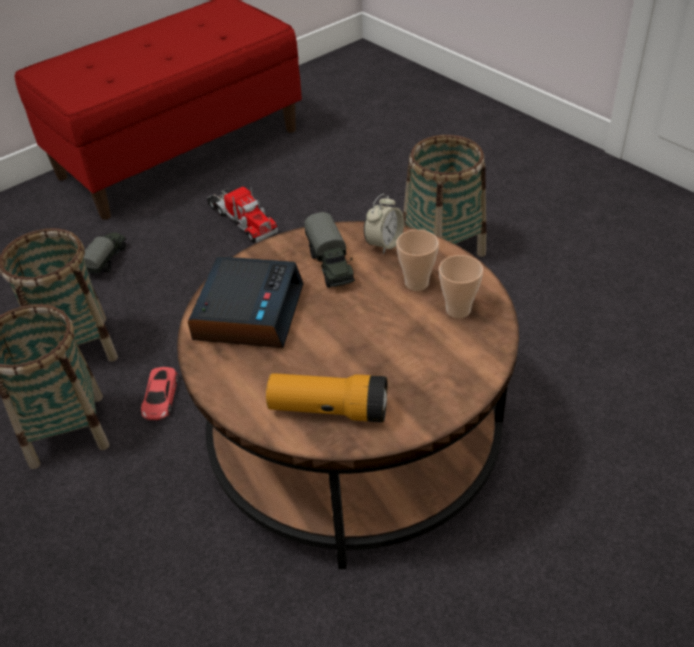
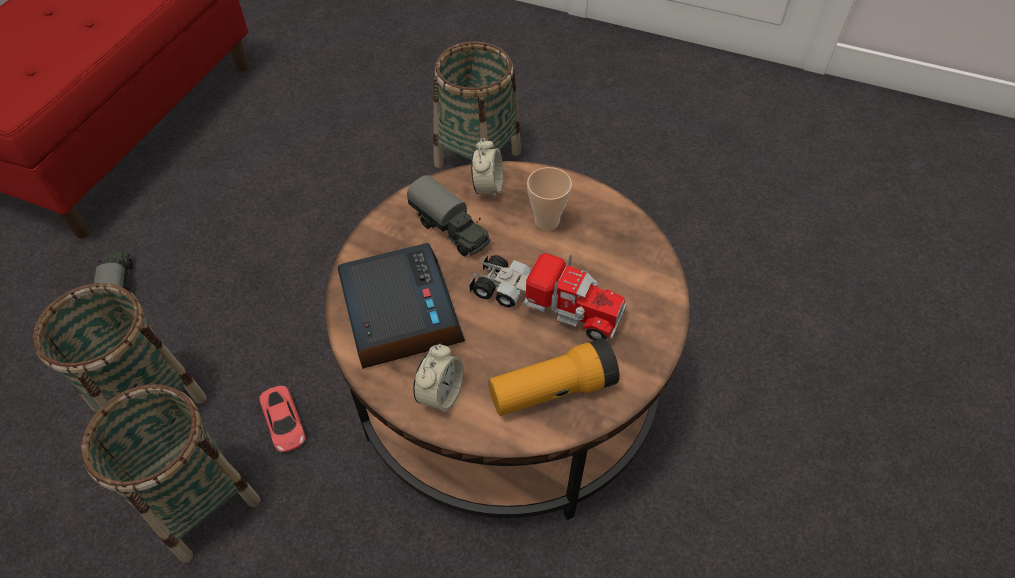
camera: 30 degrees left, 10 degrees up
toy truck [207,187,278,243] -> toy truck moved to [469,253,627,341]
cup [439,255,483,318] -> none
none -> alarm clock [413,344,464,414]

